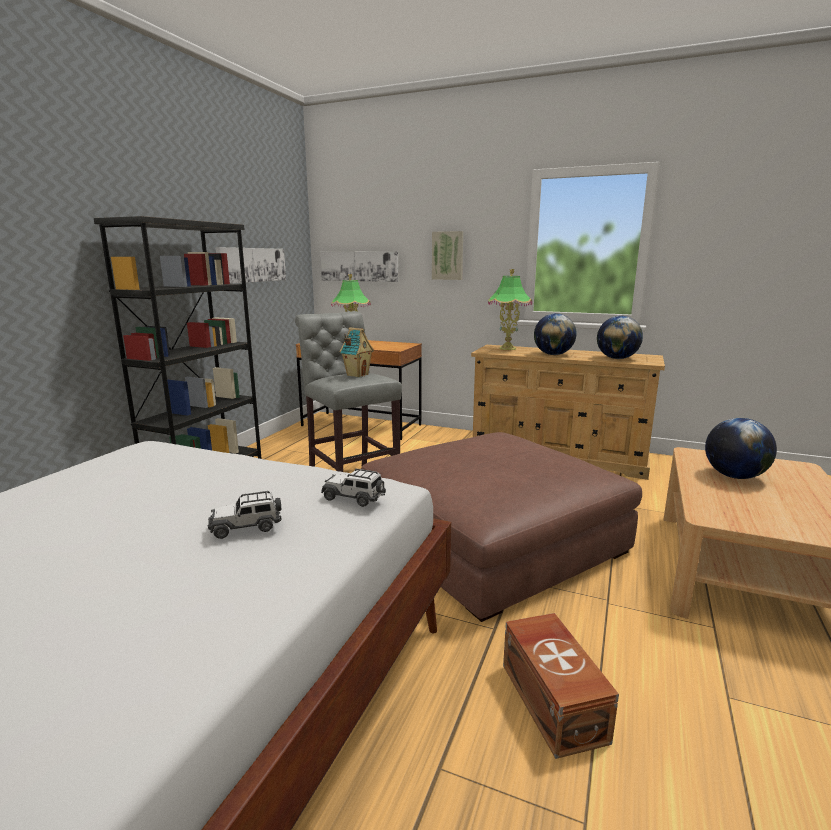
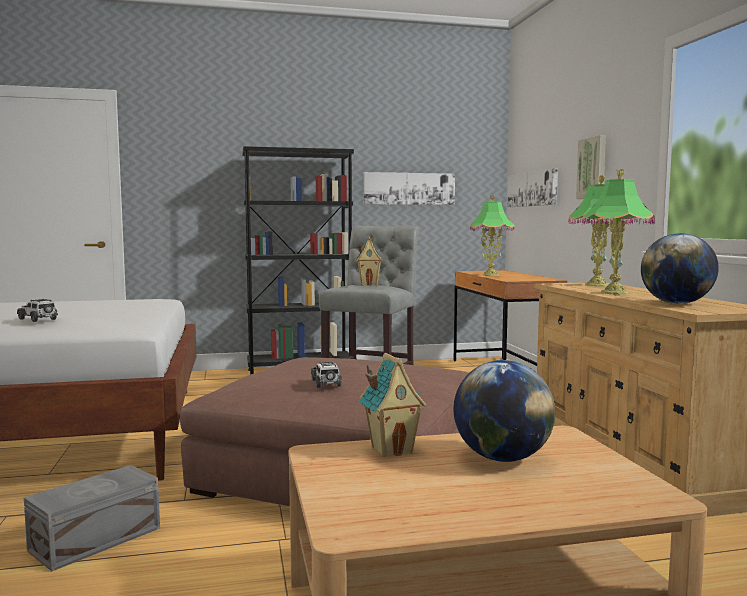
camera: 55 degrees right, 10 degrees down
toy car [321,469,386,507] -> toy car moved to [311,361,342,388]
brown storage box [503,613,619,759] -> grey storage box [24,465,160,571]
globe [534,313,577,355] -> table lamp [582,169,655,295]
none -> toy house [359,353,427,457]

